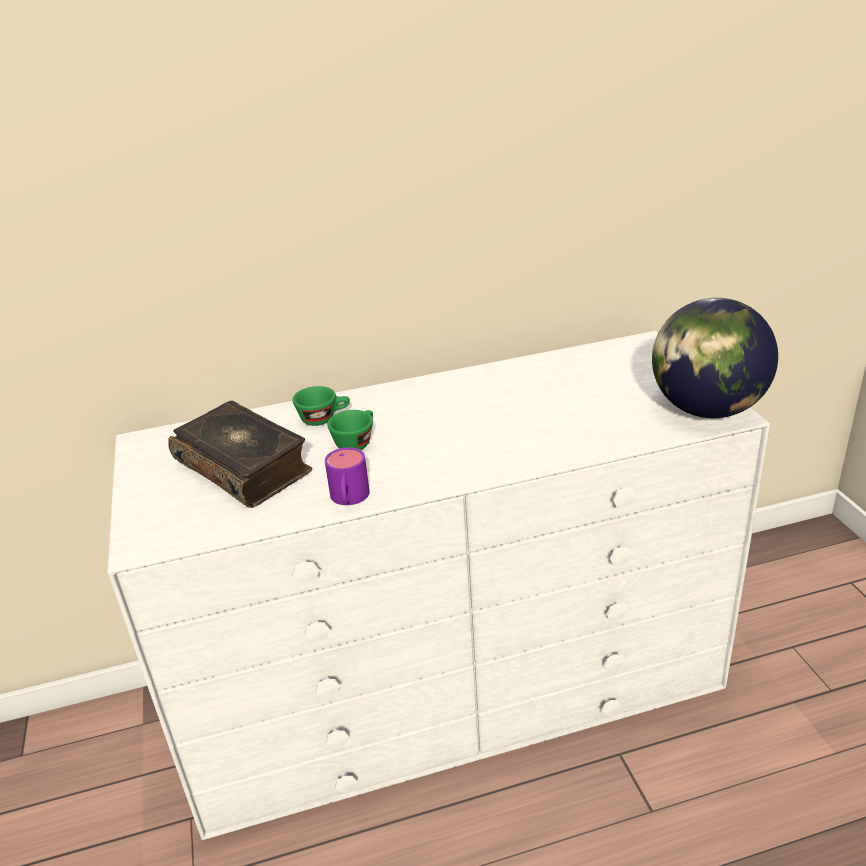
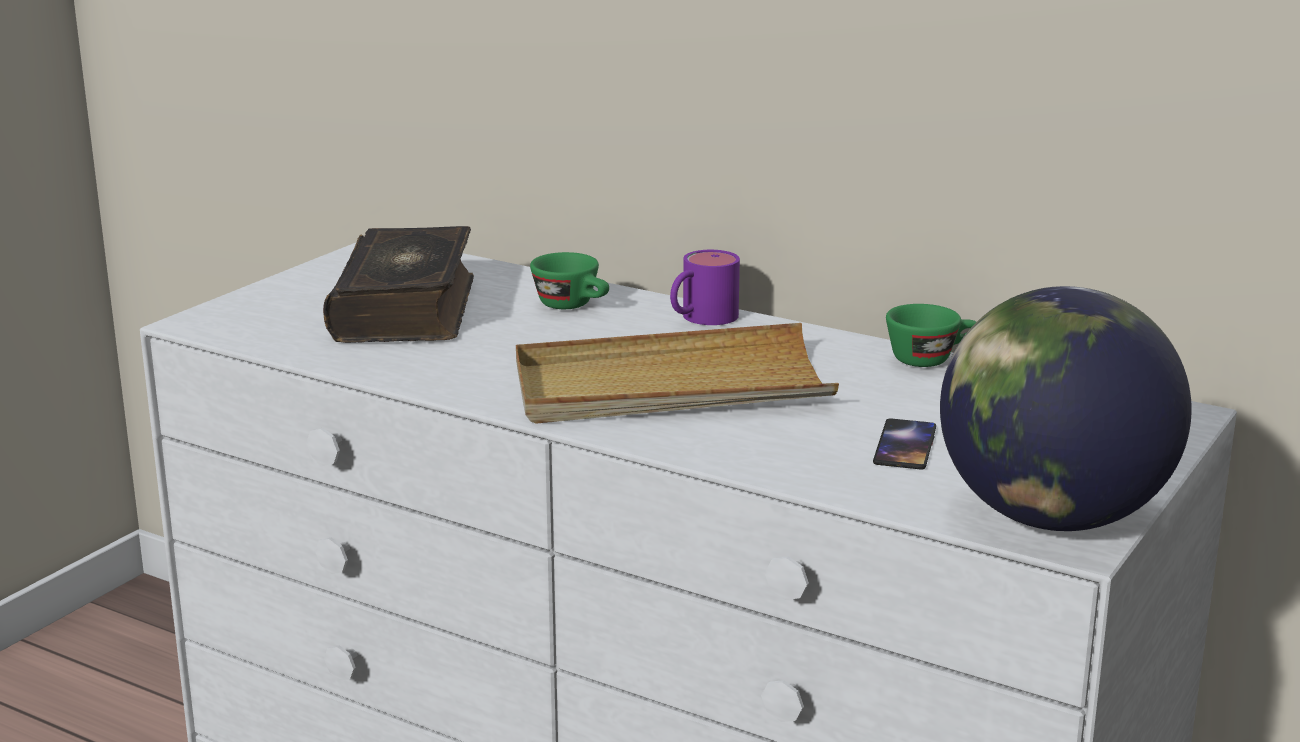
camera: 45 degrees right, 10 degrees down
purple mug [325,447,370,505] -> purple mug moved to [670,250,740,325]
green cup [327,410,373,450] -> green cup moved to [886,304,976,367]
none -> beige tray [516,323,839,424]
none -> phone [873,418,936,470]

